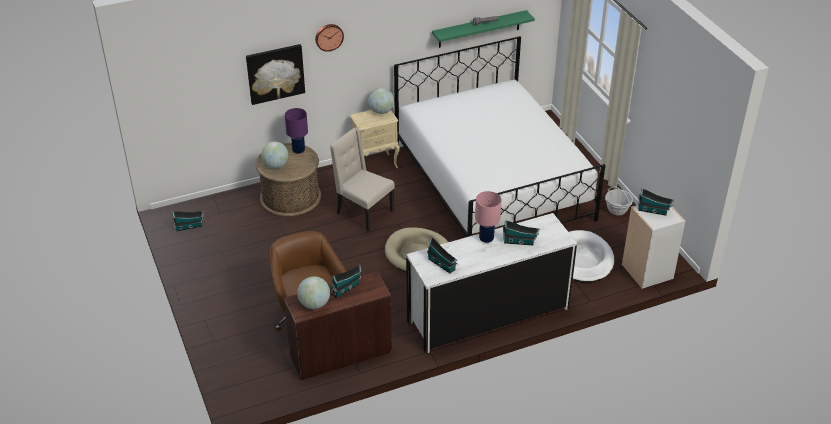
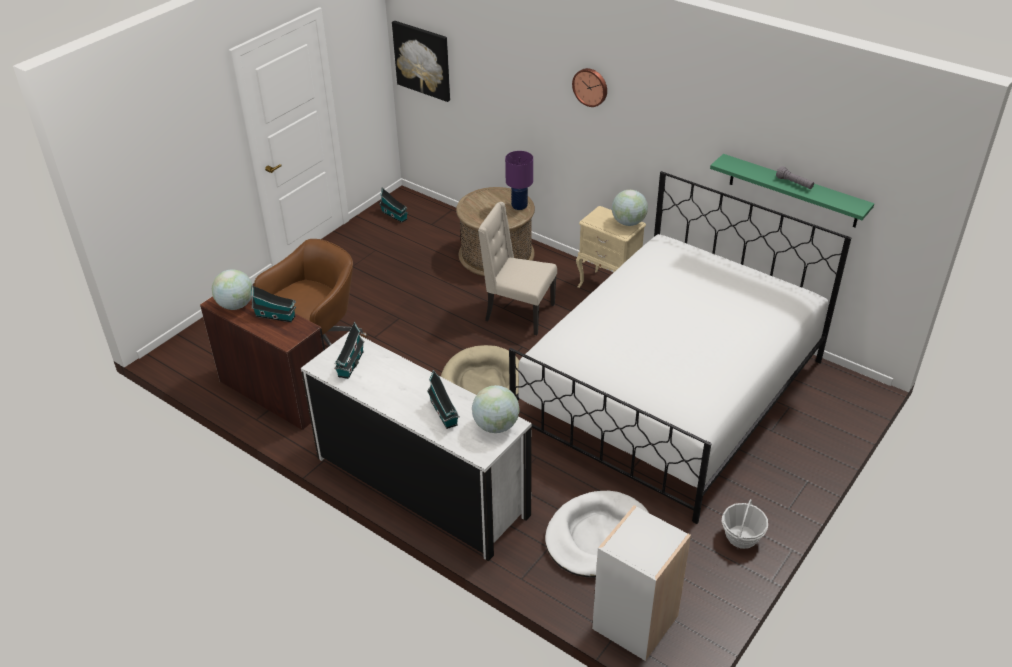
camera: 60 degrees right, 0 degrees up
picture [246,44,305,105] -> picture moved to [392,21,450,102]
globe [261,141,289,169] -> globe moved to [472,385,520,433]
beige chair [330,127,395,232] -> beige chair turned 75 degrees counterclockwise [478,202,557,335]
pink table lamp [475,191,501,243] -> none
toy house [638,188,674,216] -> none

